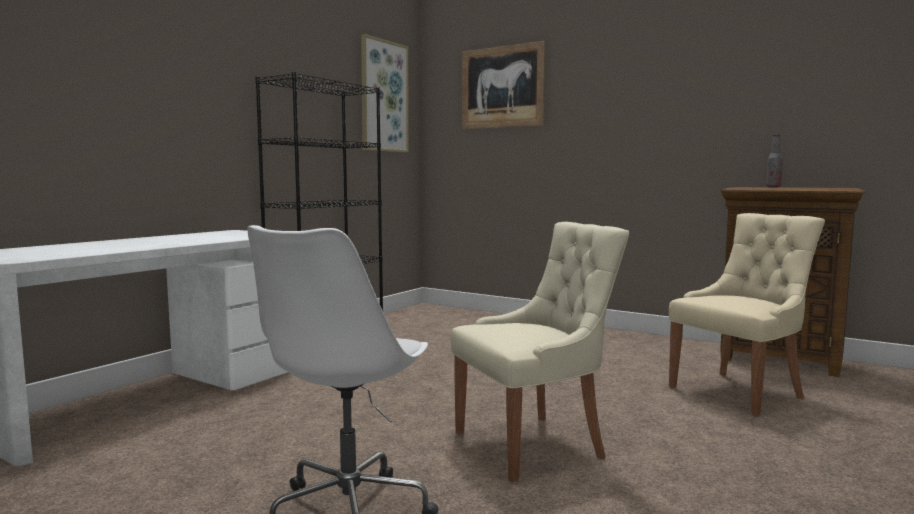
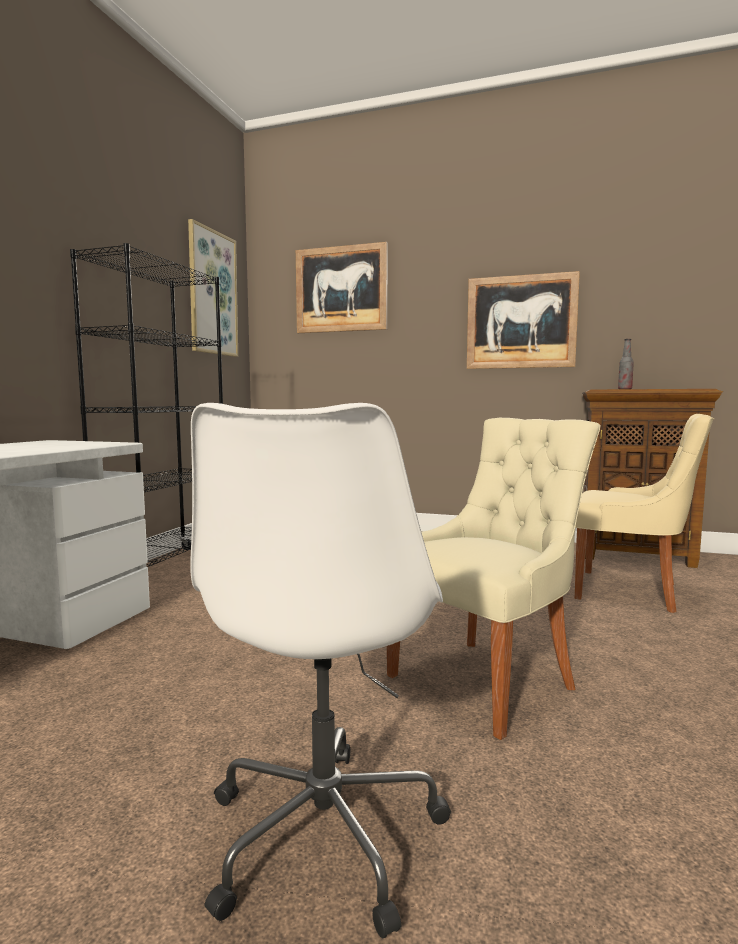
camera: 15 degrees left, 0 degrees up
beige chair [669,213,825,417] -> beige chair turned 75 degrees clockwise [575,414,714,613]
none -> picture [467,271,580,369]

